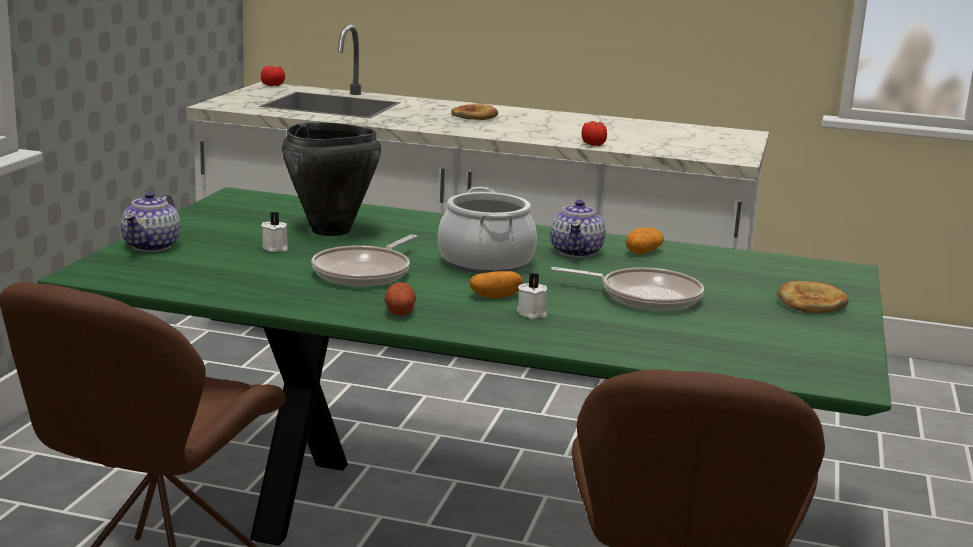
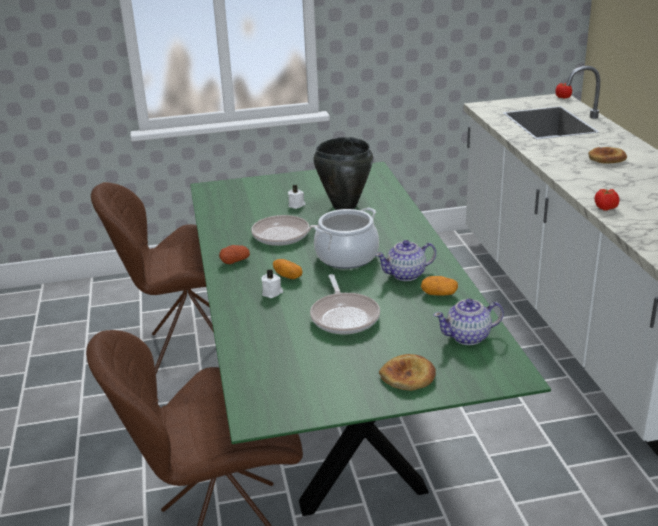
camera: 65 degrees right, 10 degrees up
teapot [121,192,180,252] -> teapot moved to [434,298,504,345]

